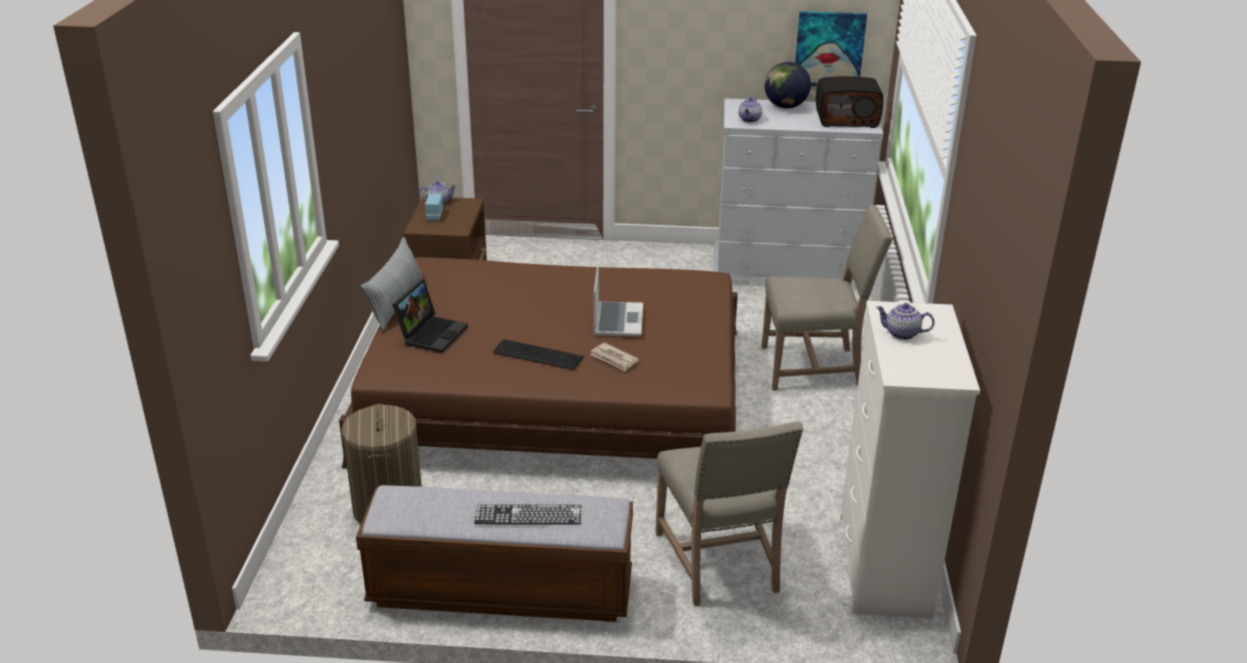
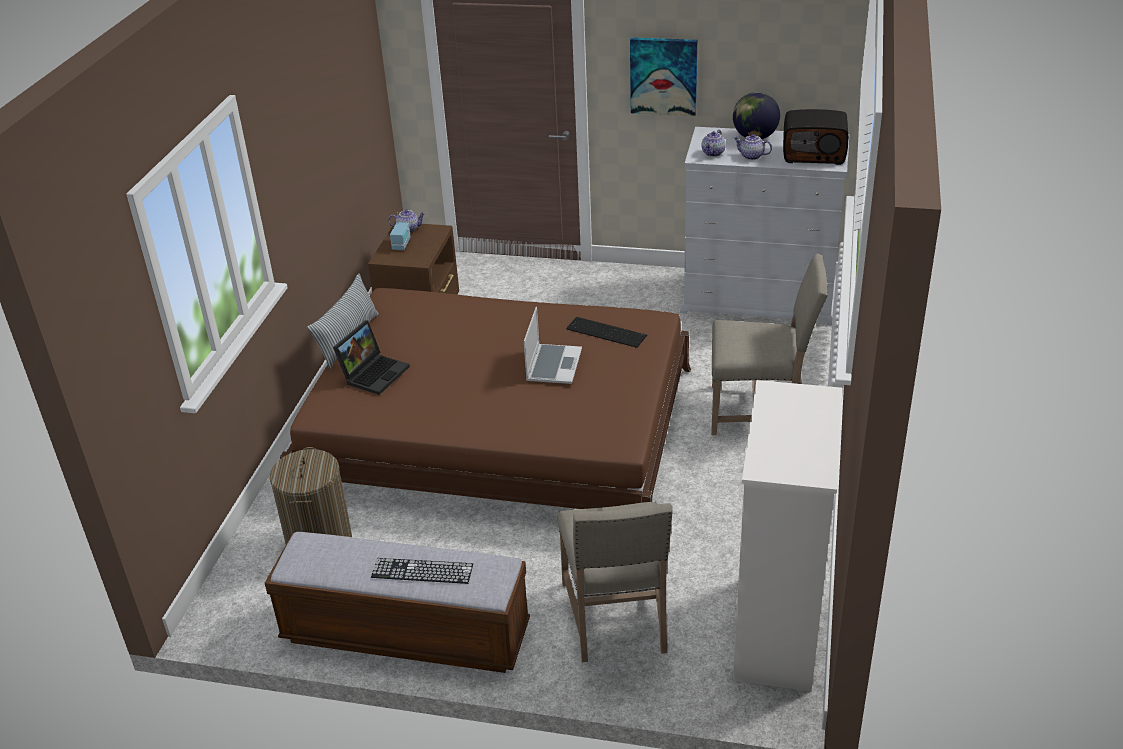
camera: 10 degrees right, 5 degrees up
keyboard [493,339,584,370] -> keyboard moved to [566,317,647,348]
newspaper [590,343,639,371] -> none
picture [795,11,867,89] -> picture moved to [630,37,698,116]
teapot [876,303,934,340] -> teapot moved to [733,134,772,160]

